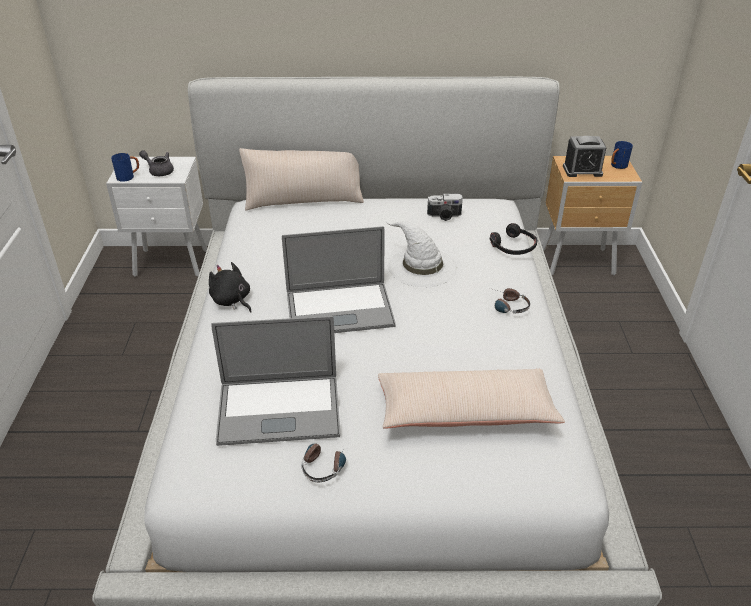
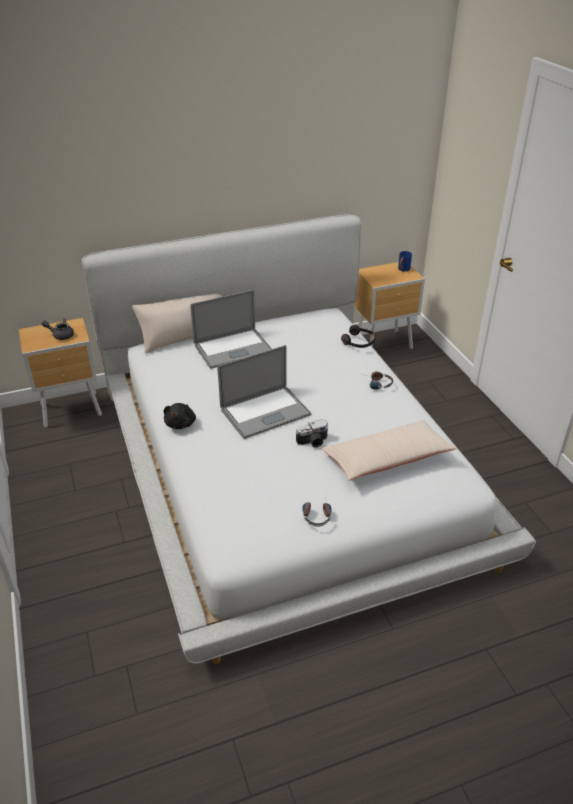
camera: 20 degrees left, 0 degrees up
white nightstand [106,157,207,277] -> brown nightstand [19,318,102,428]
blue mug [111,153,139,182] -> none
black plush toy [209,262,251,313] -> black plush toy turned 105 degrees counterclockwise [164,403,196,429]
laptop [211,316,340,446] -> laptop moved to [190,290,272,369]
white hat [386,221,457,287] -> none
camera [427,194,463,221] -> camera moved to [296,419,328,447]
alarm clock [563,136,607,177] -> none

